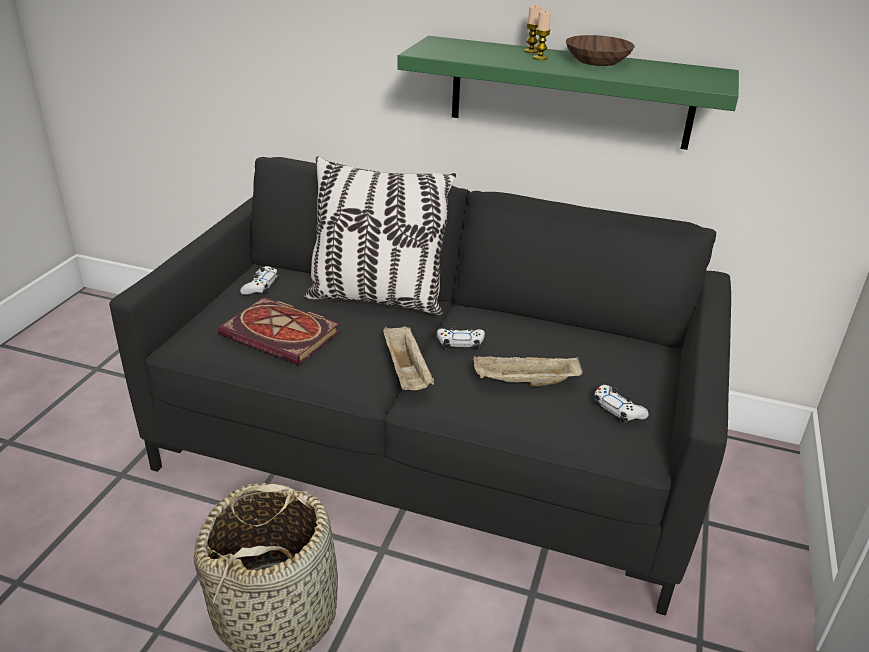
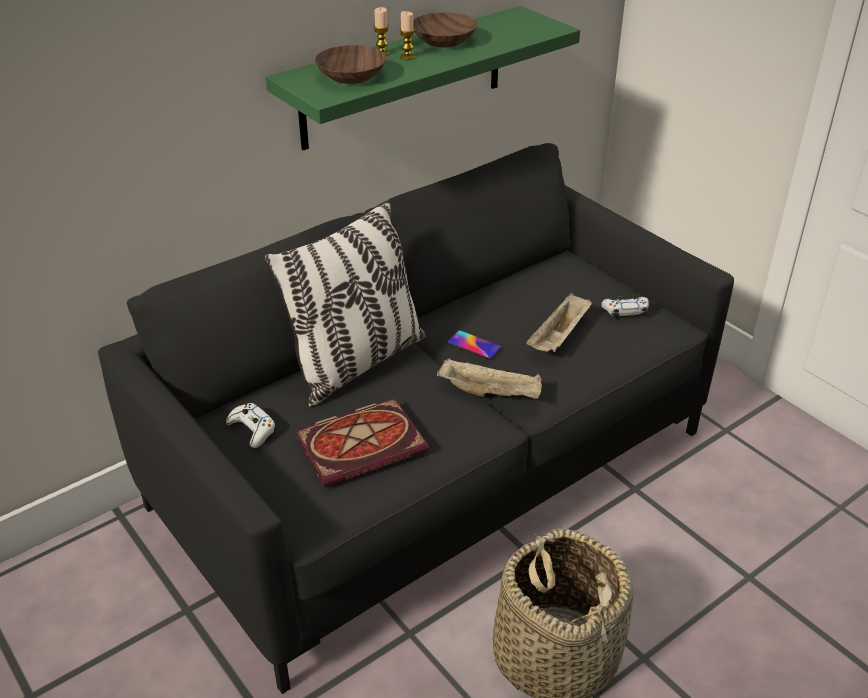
camera: 55 degrees left, 5 degrees up
white game controller [437,326,485,349] -> phone [447,330,502,360]
none -> brown bowl [315,45,386,84]

